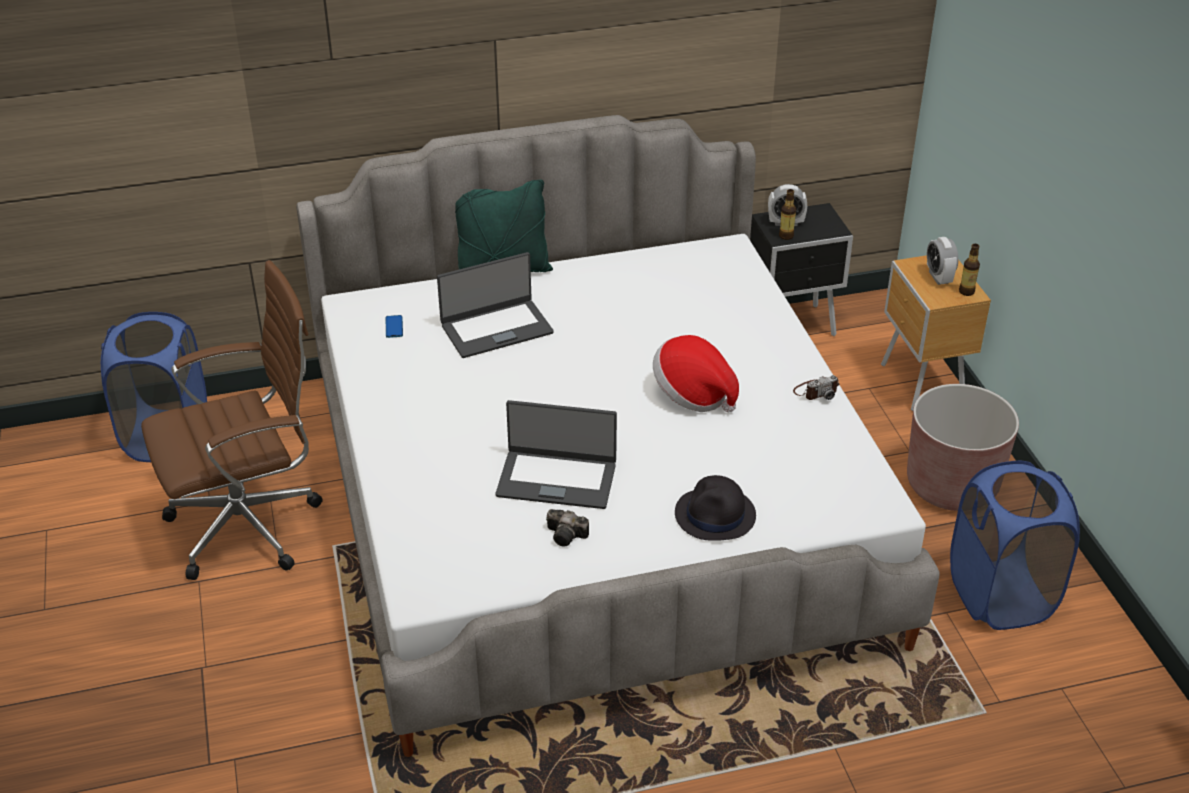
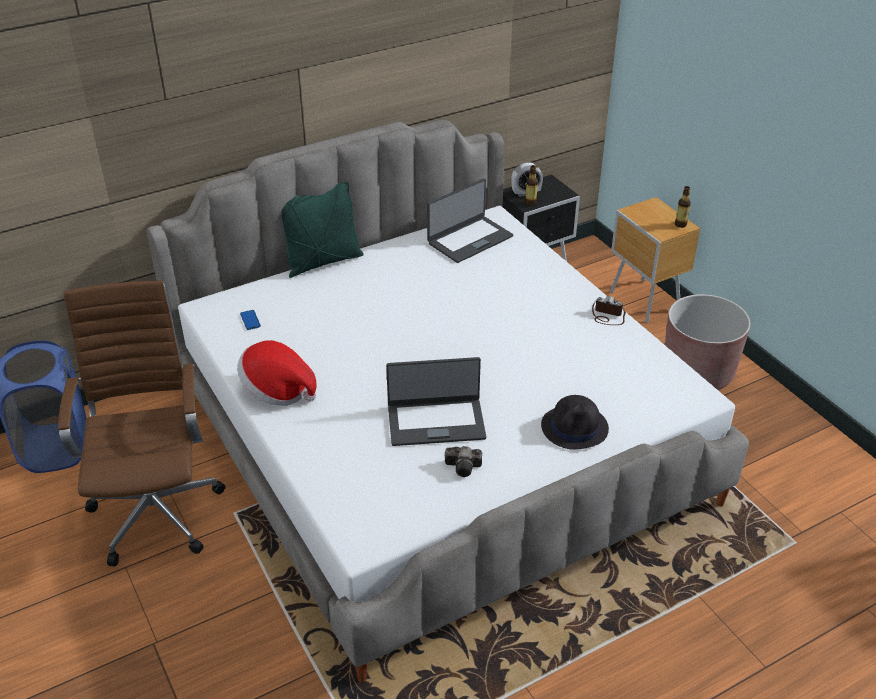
camera: 15 degrees left, 0 degrees up
brown office chair [141,260,323,580] -> brown office chair turned 60 degrees counterclockwise [58,280,226,566]
laptop [437,252,554,358] -> laptop moved to [427,179,513,263]
hat [653,335,739,412] -> hat moved to [237,340,317,406]
camera [793,375,839,400] -> camera turned 120 degrees counterclockwise [592,296,626,325]
alarm clock [927,237,958,285] -> none
blue laundry basket [950,461,1080,630] -> none

